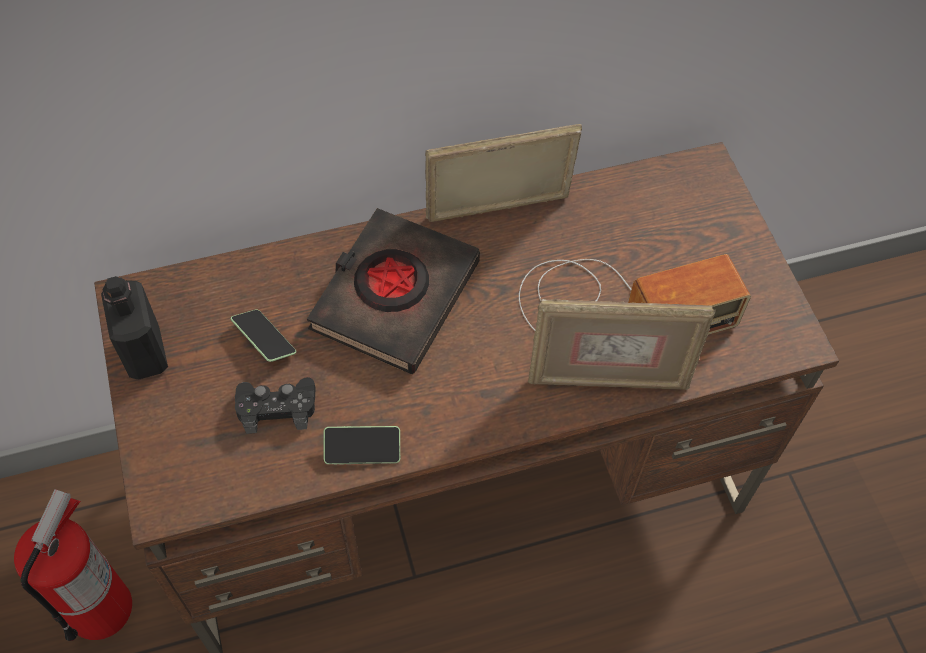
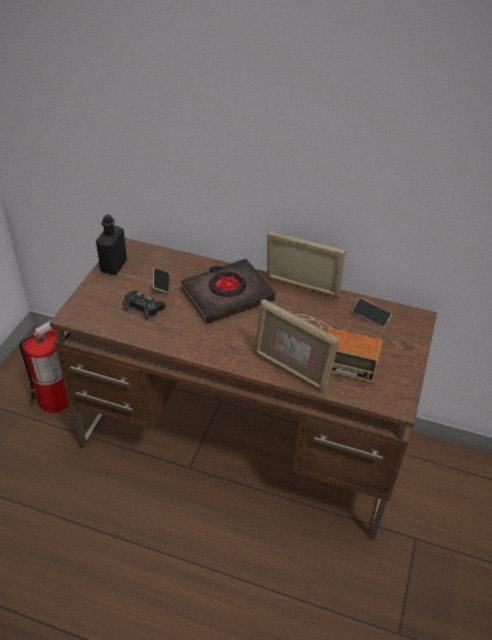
camera: 35 degrees right, 15 degrees down
phone [324,426,400,465] -> phone moved to [352,298,392,327]

